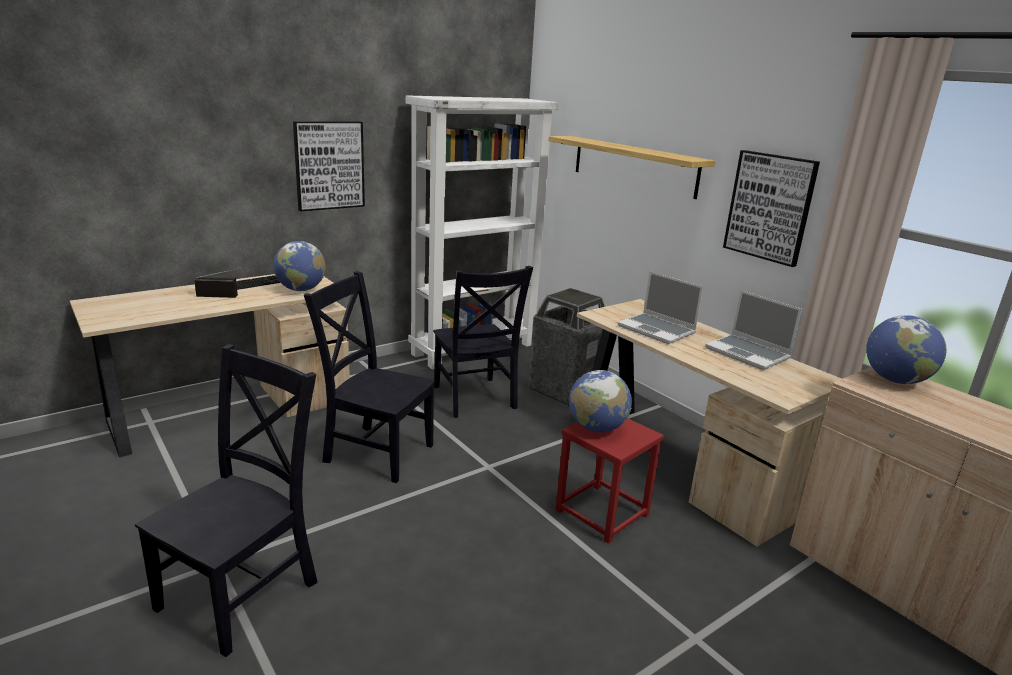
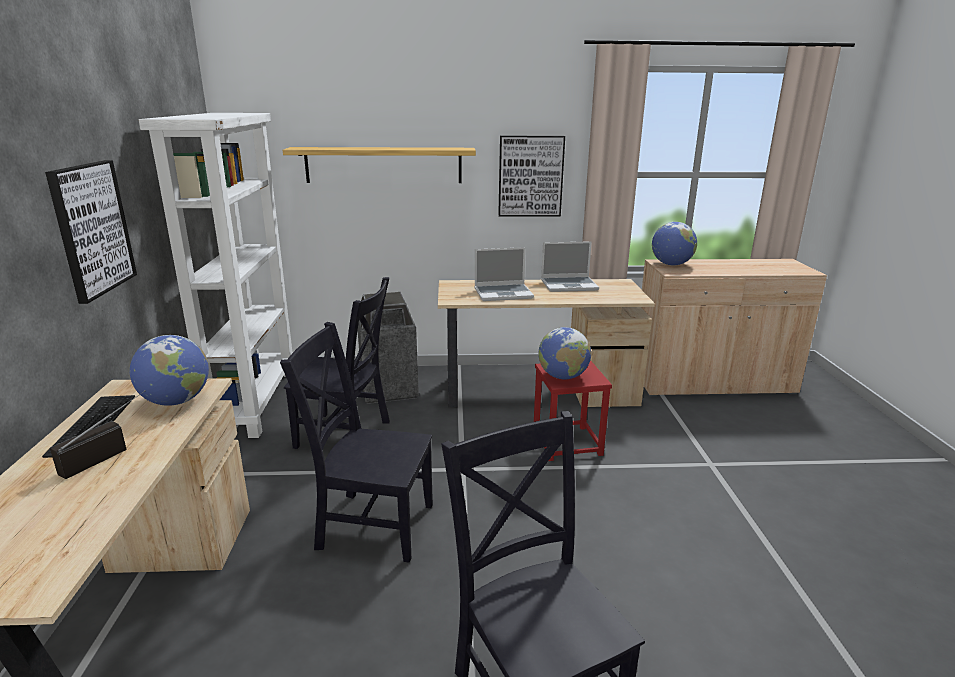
camera: 55 degrees left, 0 degrees up
black chair [304,271,436,483] -> black chair turned 45 degrees clockwise [280,322,433,563]

